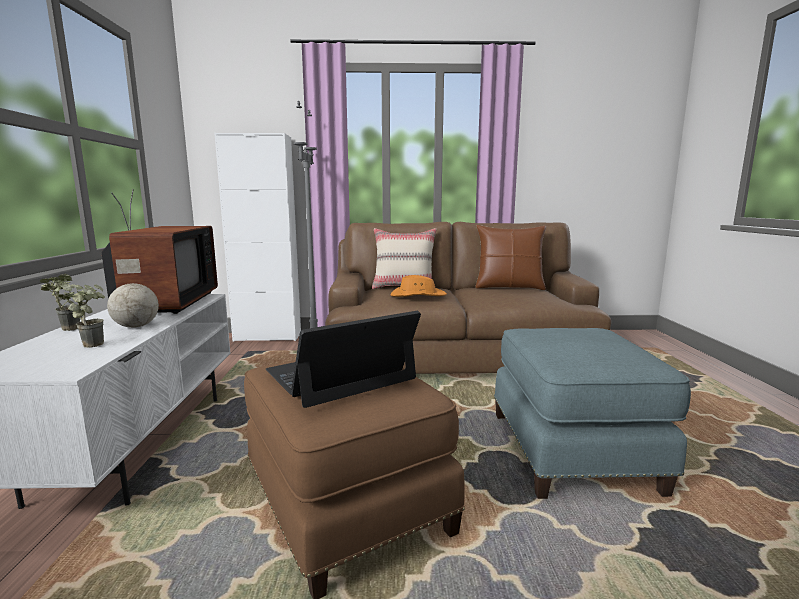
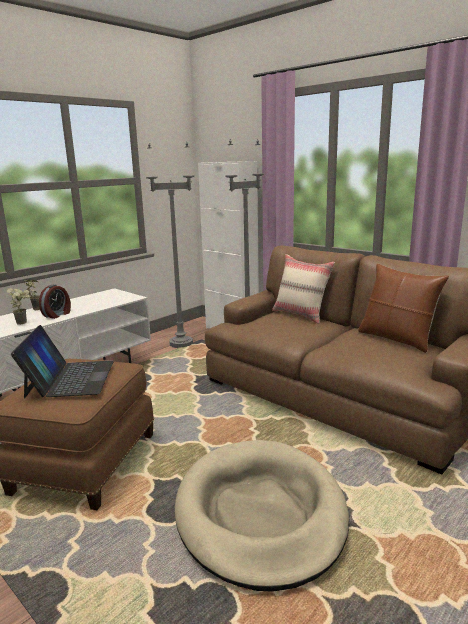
camera: 45 degrees right, 5 degrees up
television [102,189,218,314] -> none
globe [107,259,159,328] -> alarm clock [39,284,71,319]
laptop [265,311,421,408] -> laptop turned 75 degrees clockwise [11,325,114,398]
orange hat [391,275,447,297] -> none
blue ottoman [494,328,691,499] -> beige dog bed [175,440,349,592]
none -> grey floor lamp [146,142,194,348]

